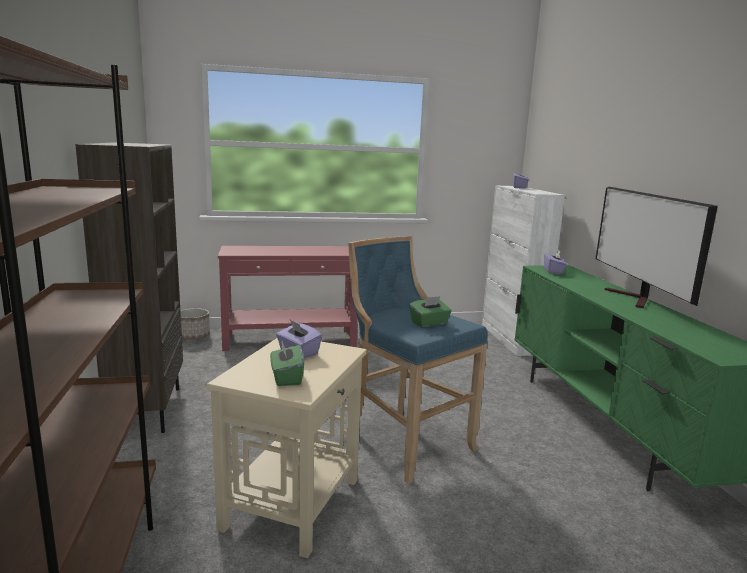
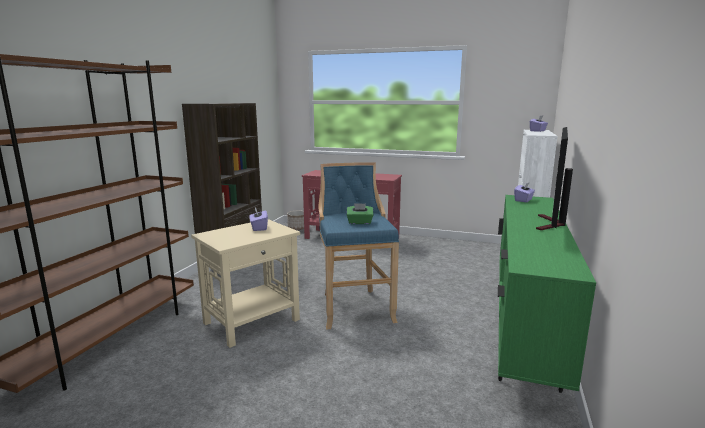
camera: 30 degrees right, 0 degrees up
green tissue box [270,341,304,386] -> none

